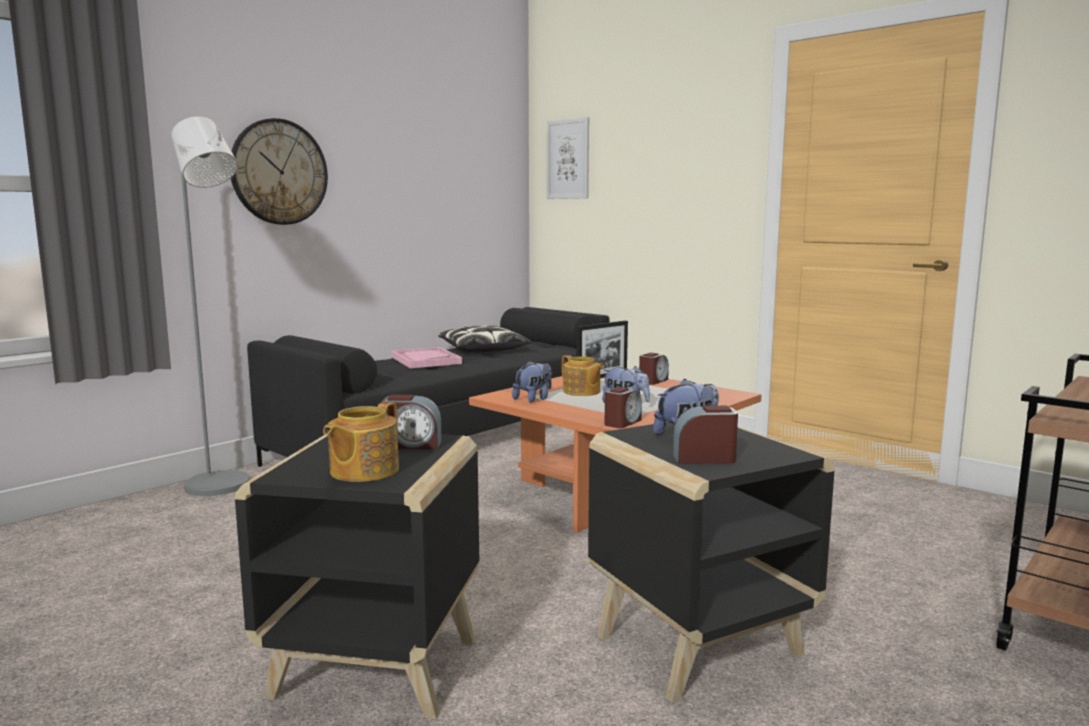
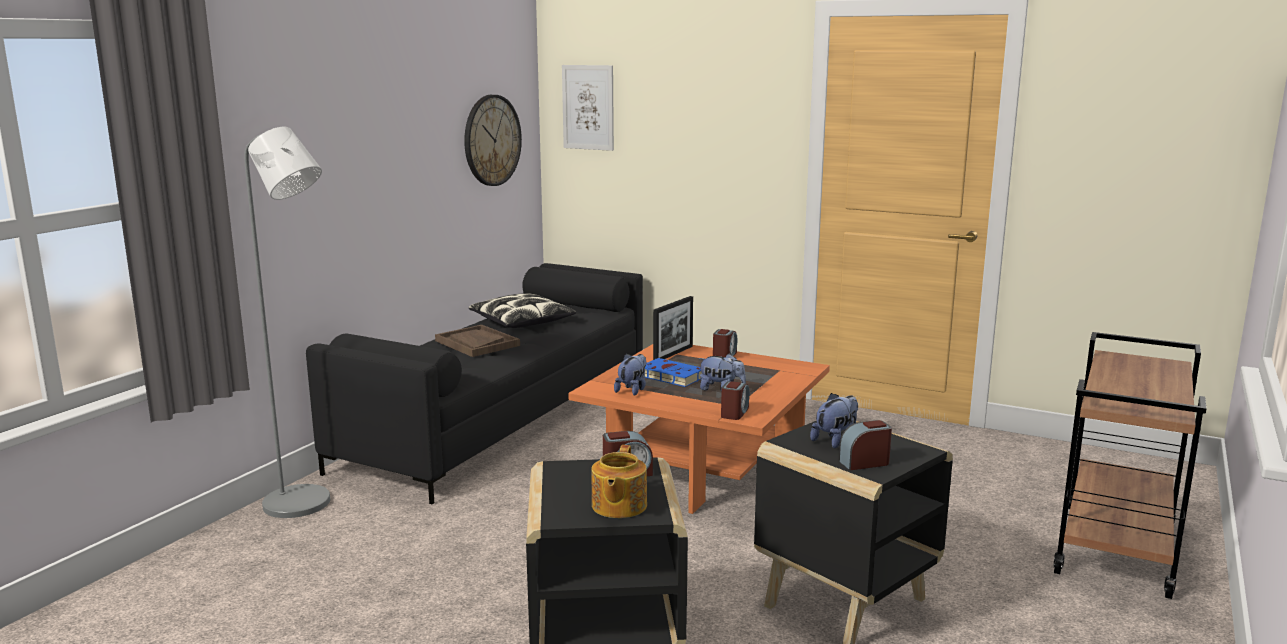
camera: 15 degrees left, 5 degrees up
wall clock [231,118,328,225] -> wall clock moved to [464,95,522,186]
pink tray [391,347,462,369] -> brown tray [435,325,520,357]
teapot [562,355,604,396] -> blue book [645,358,702,387]

